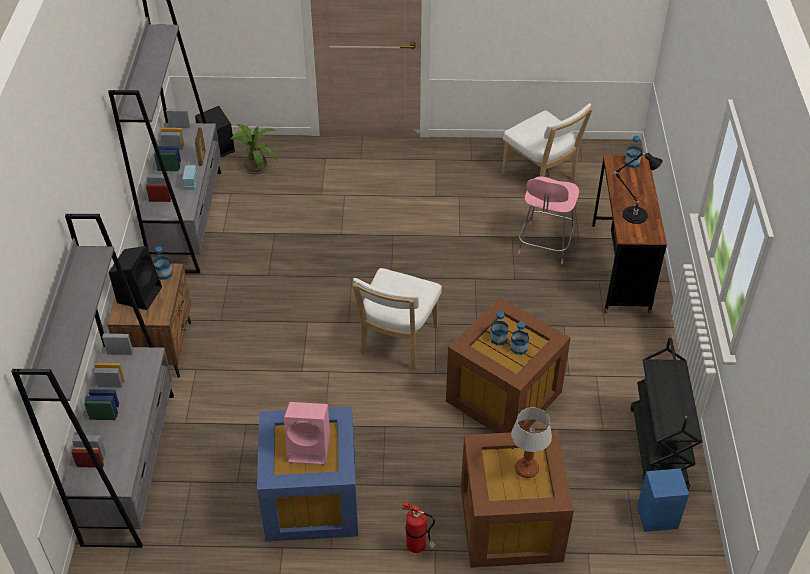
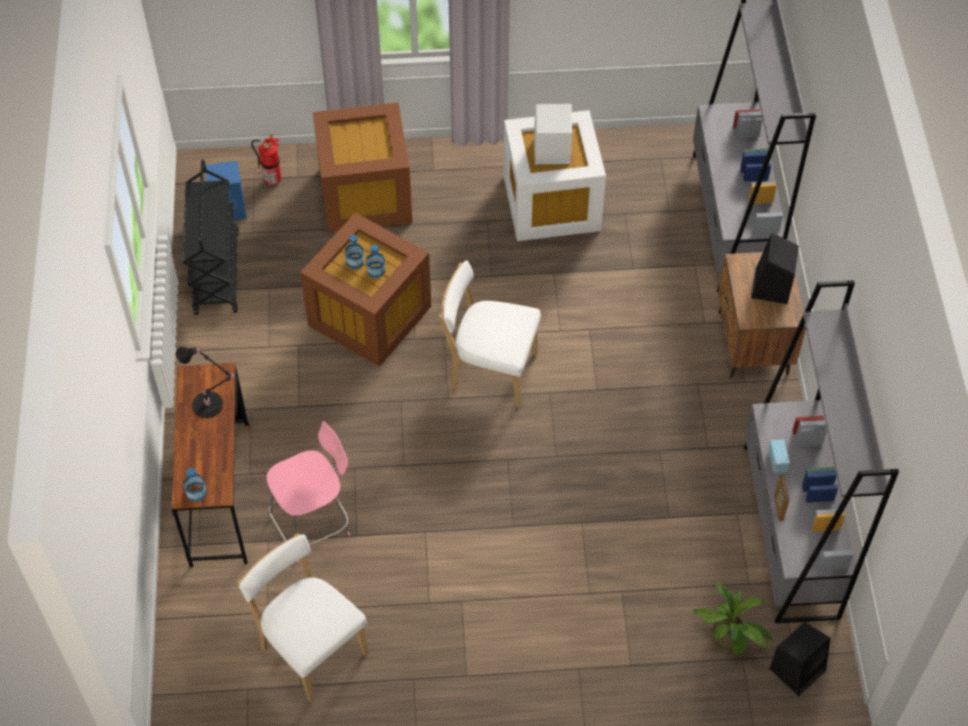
camera: 175 degrees right, 10 degrees up
bottle [154,246,173,280] -> none
blue storage box [257,406,358,542] -> white storage box [503,110,606,241]
pink speaker [284,402,330,465] -> white speaker [534,104,572,164]
white chair [353,268,442,370] -> white chair turned 90 degrees counterclockwise [439,260,541,407]
fire extinguisher [402,502,436,553] -> fire extinguisher moved to [251,134,281,185]
table lamp [511,407,552,478] -> none
pink chair [518,176,579,264] -> pink chair turned 45 degrees clockwise [267,421,351,562]

